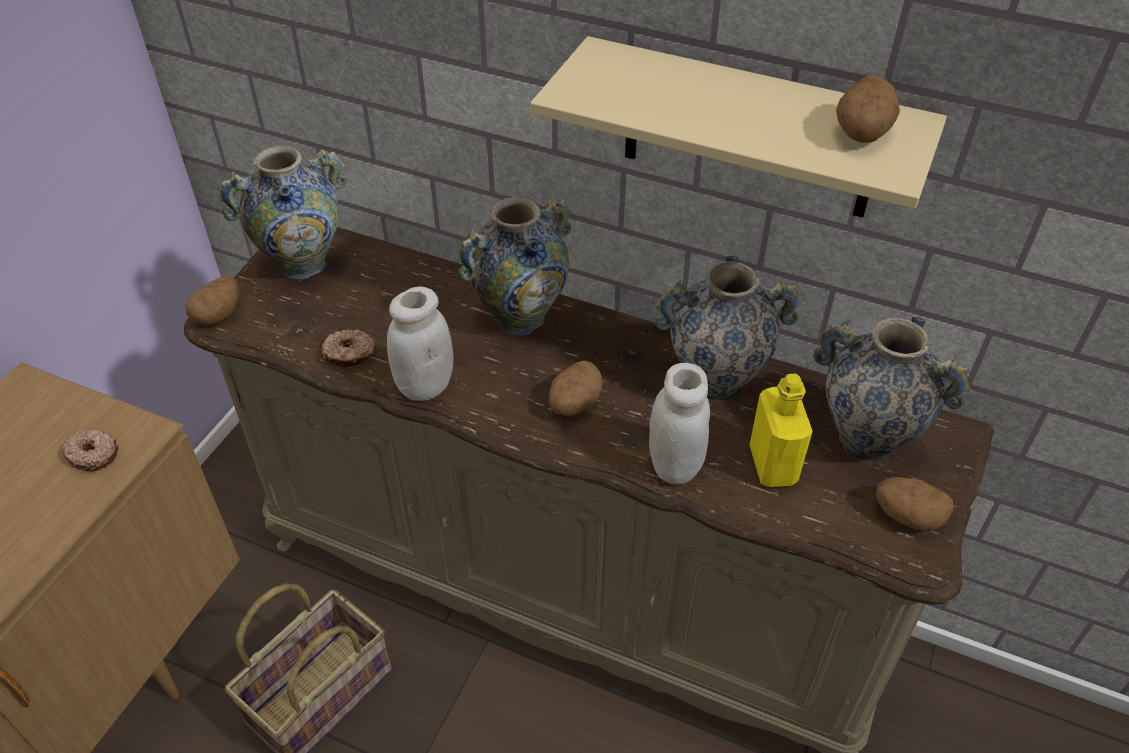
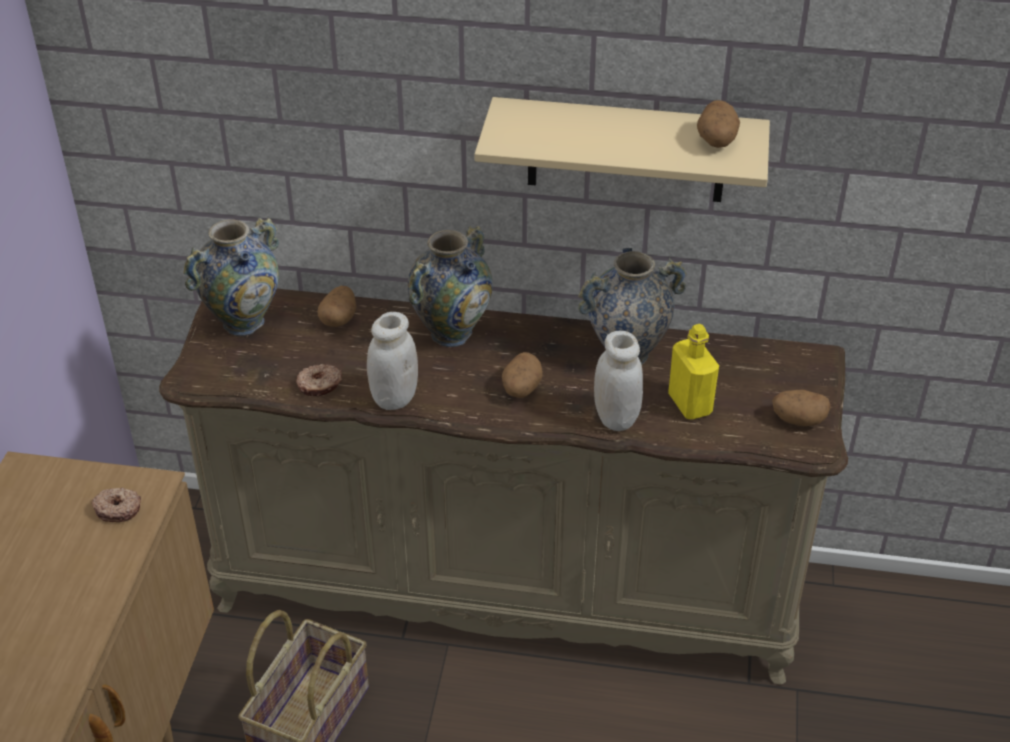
camera: 15 degrees left, 5 degrees down
potato [185,276,239,325] -> potato moved to [317,286,357,327]
vase [813,316,971,463] -> none

